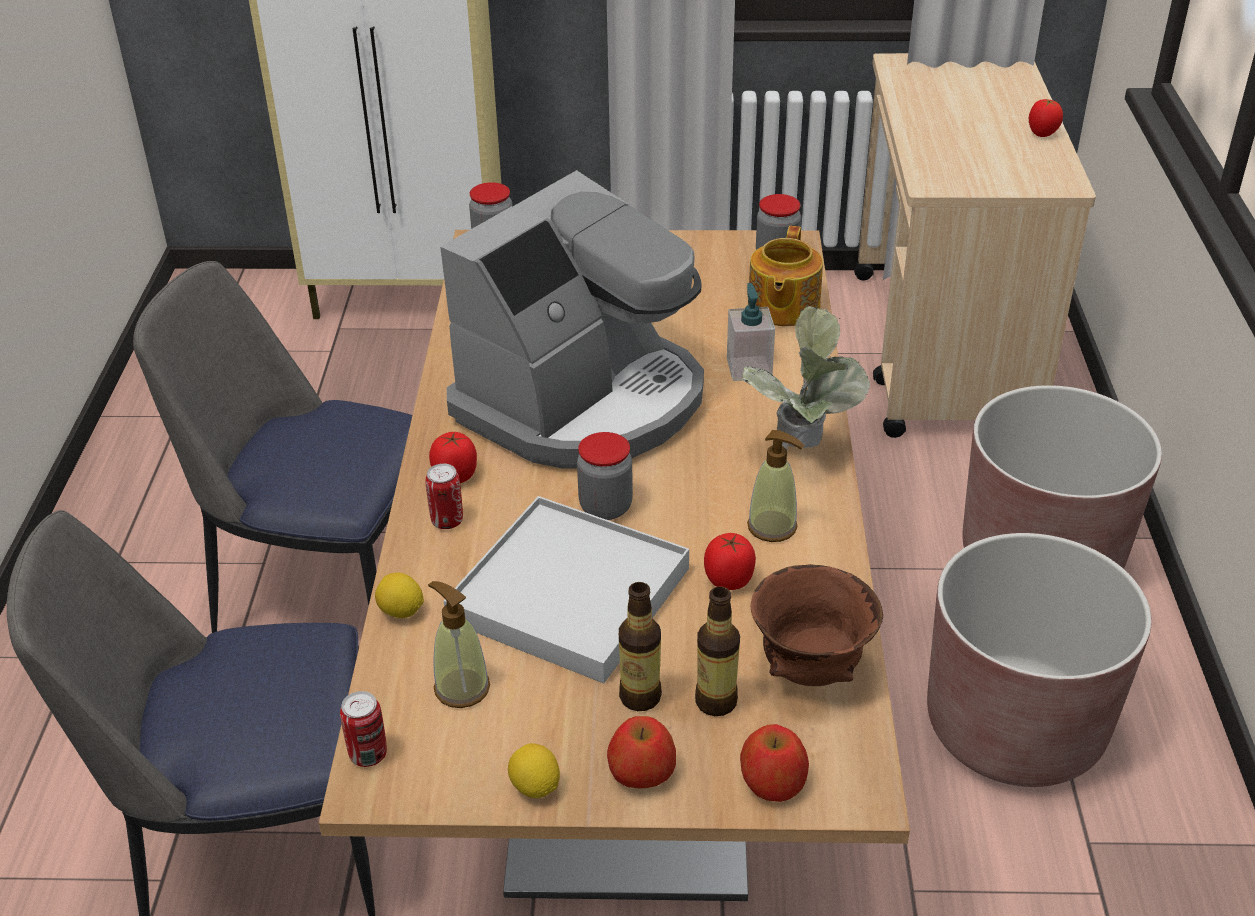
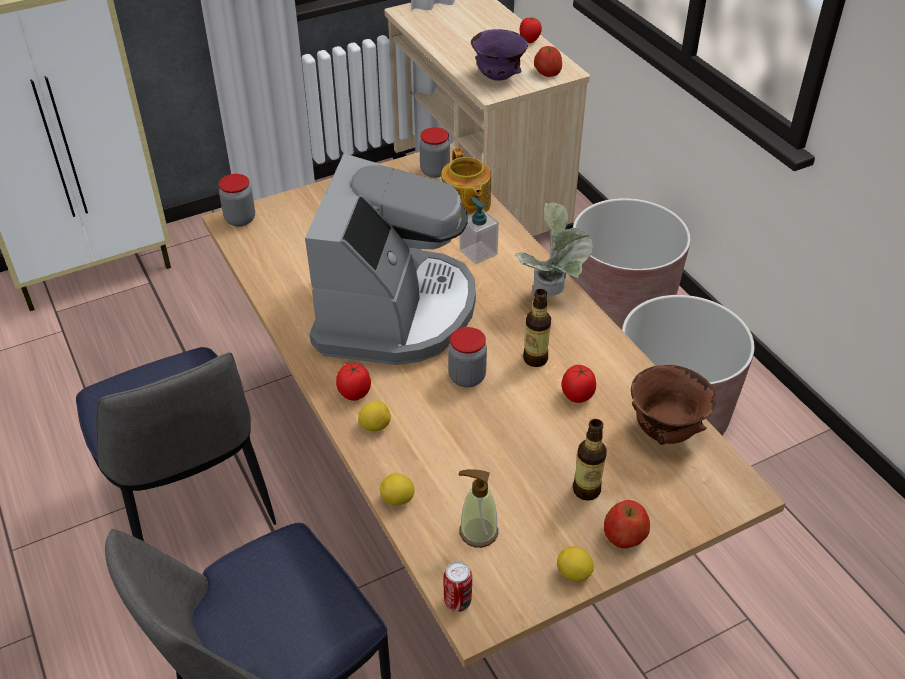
camera: 30 degrees left, 5 degrees up
chair [133,261,412,633] -> chair turned 105 degrees counterclockwise [76,347,276,541]
can [425,463,463,529] -> lemon [358,401,391,431]
white tray [444,496,689,683] -> none
bottle [695,587,740,716] -> bottle moved to [523,289,551,367]
apple [740,724,809,802] -> apple moved to [534,46,562,77]
soap dispenser [747,430,804,542] -> none
none -> purple bowl [471,29,528,81]

